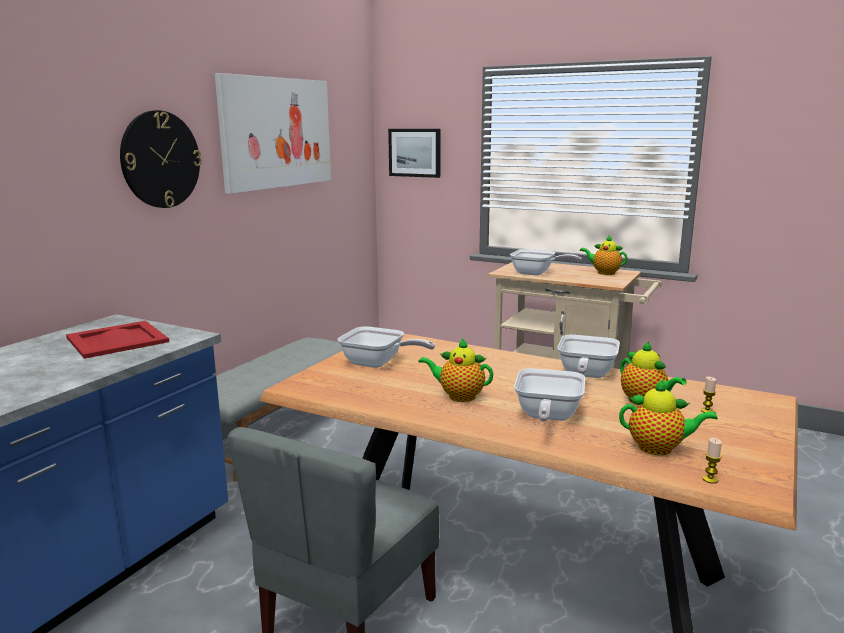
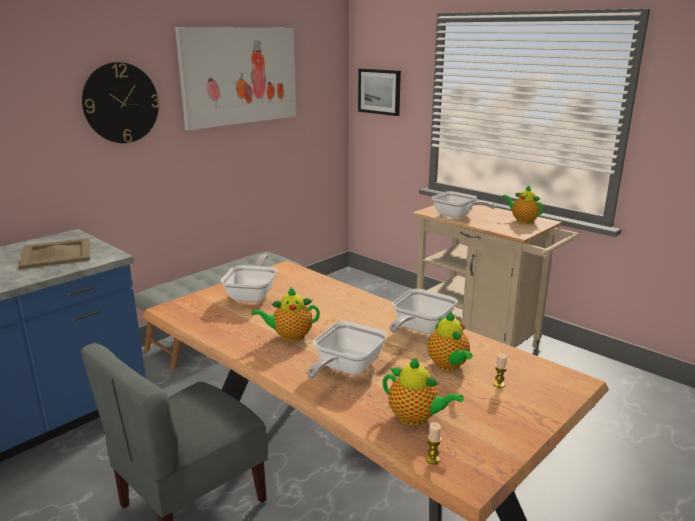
camera: 15 degrees right, 5 degrees up
red tray [66,321,169,359] -> beige tray [18,238,90,269]
frying pan [338,326,435,368] -> frying pan turned 120 degrees counterclockwise [221,254,277,303]
teapot [419,337,493,402] -> teapot turned 45 degrees counterclockwise [252,287,320,342]

